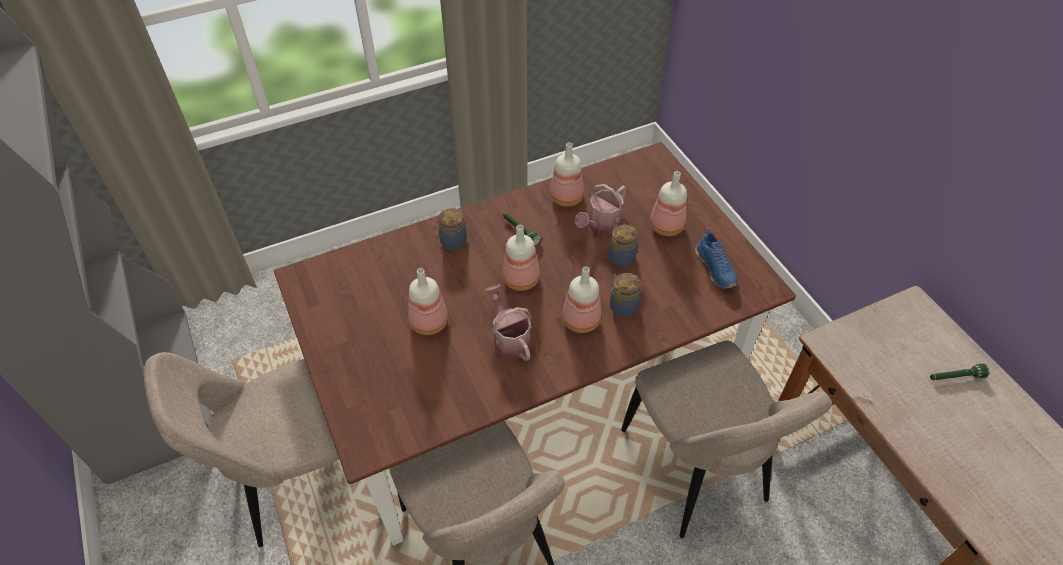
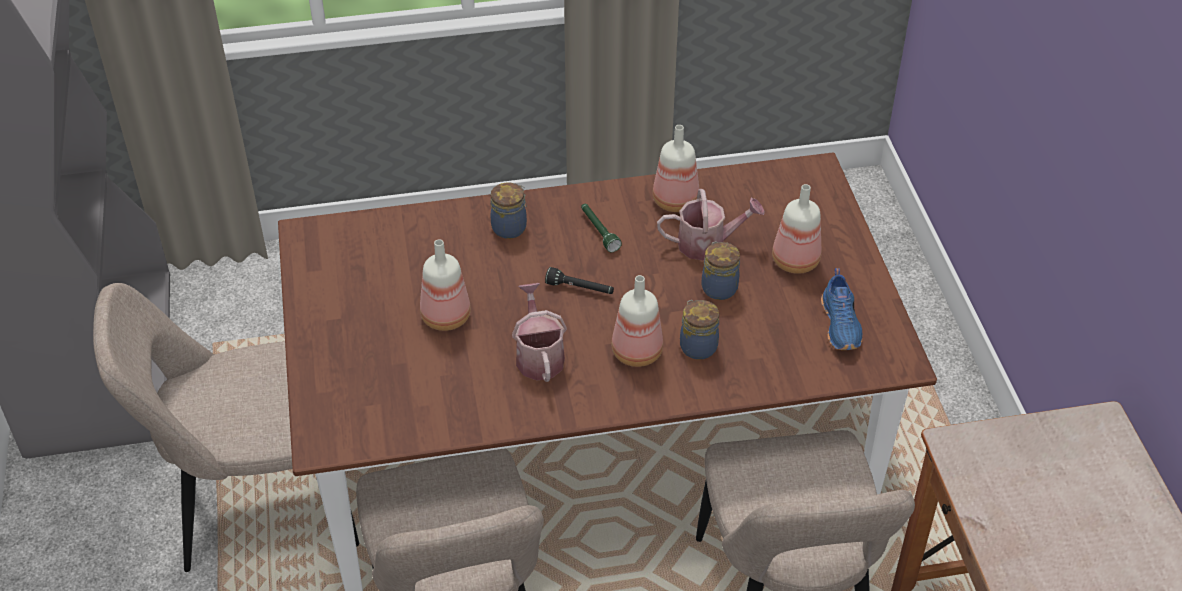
camera: 15 degrees right, 5 degrees down
bottle [502,225,540,291] -> black flashlight [545,267,614,294]
watering can [575,184,627,235] -> watering can turned 150 degrees counterclockwise [657,189,765,260]
green flashlight [930,363,990,380] -> none

